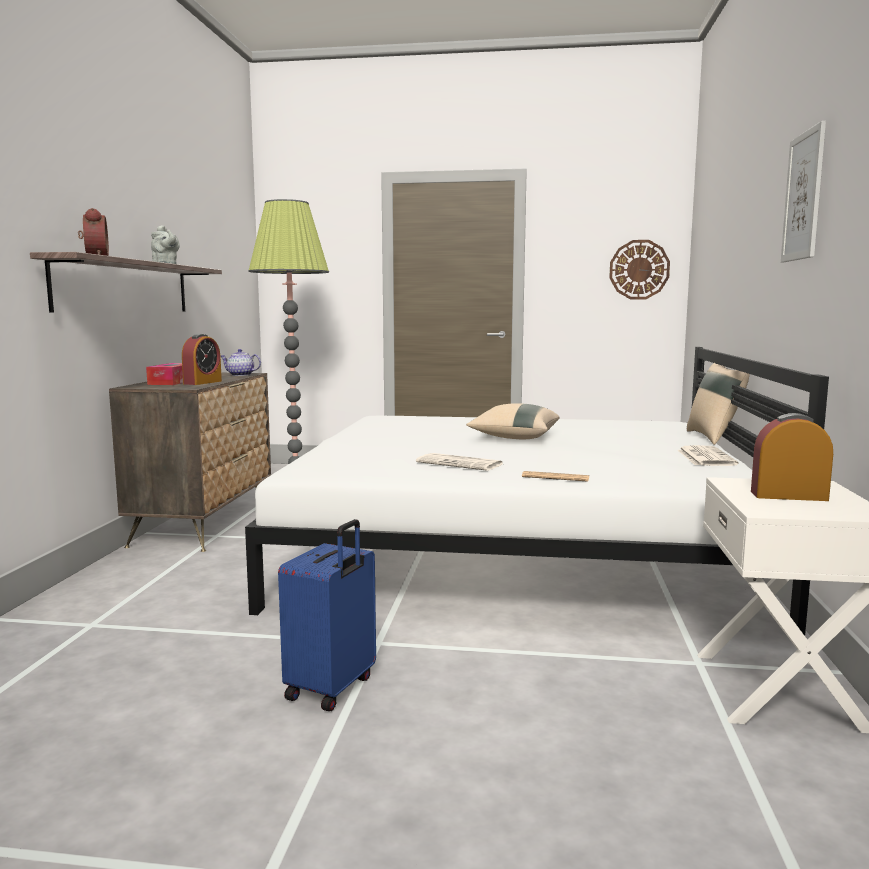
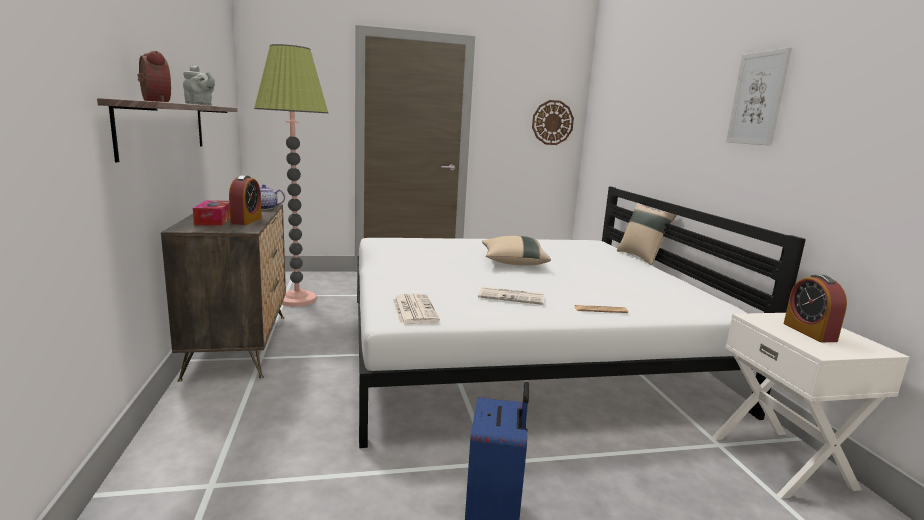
camera: 20 degrees left, 5 degrees up
newspaper [678,445,738,466] -> newspaper moved to [393,294,440,324]
alarm clock [751,413,833,501] -> alarm clock turned 90 degrees counterclockwise [784,275,847,342]

